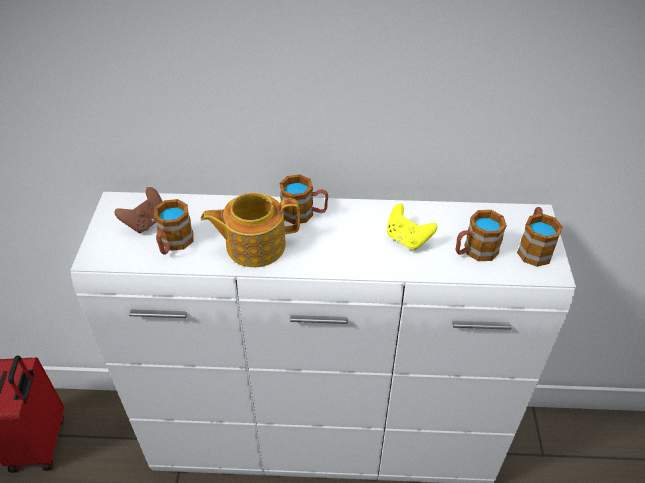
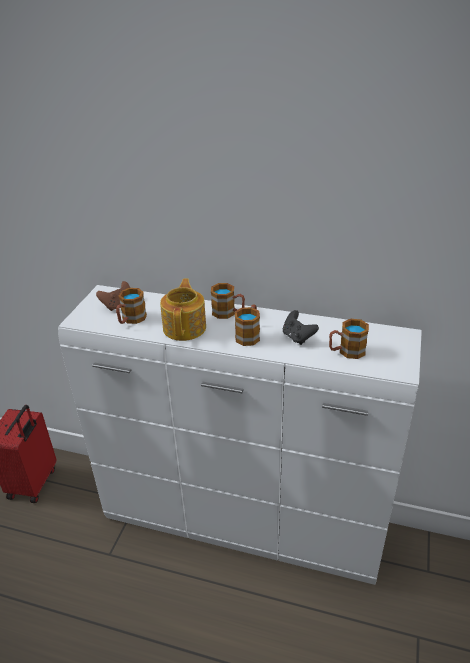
camera: 15 degrees right, 10 degrees down
teapot [201,192,300,267] -> teapot turned 90 degrees clockwise [160,279,206,341]
yellow game controller [387,204,437,250] -> black game controller [283,310,319,345]
mug [517,207,563,267] -> mug moved to [235,305,260,346]

